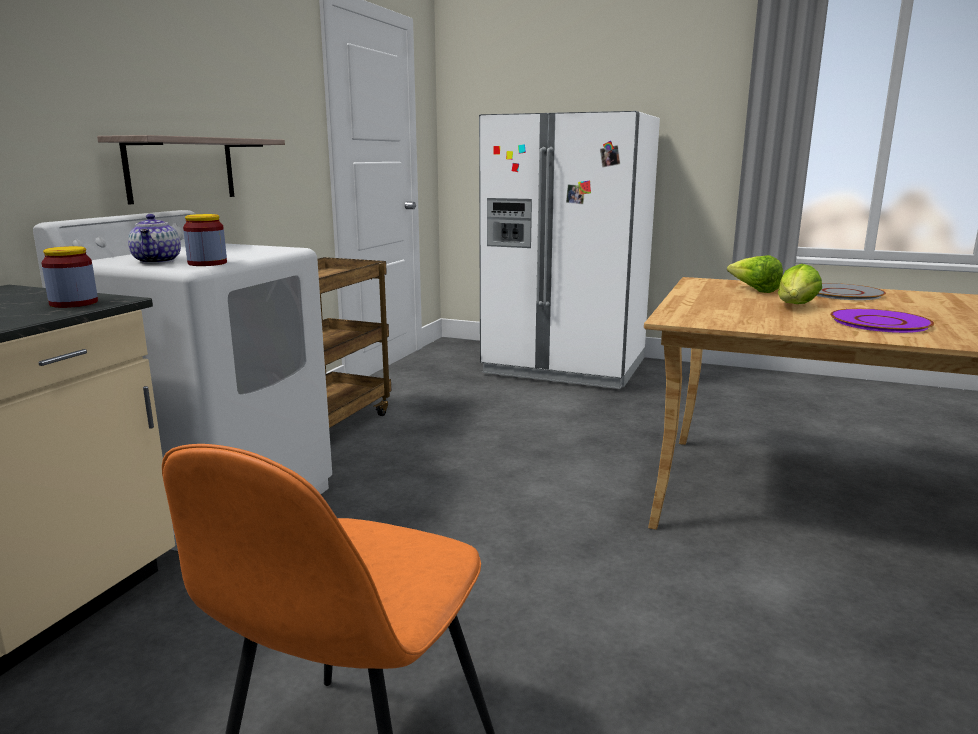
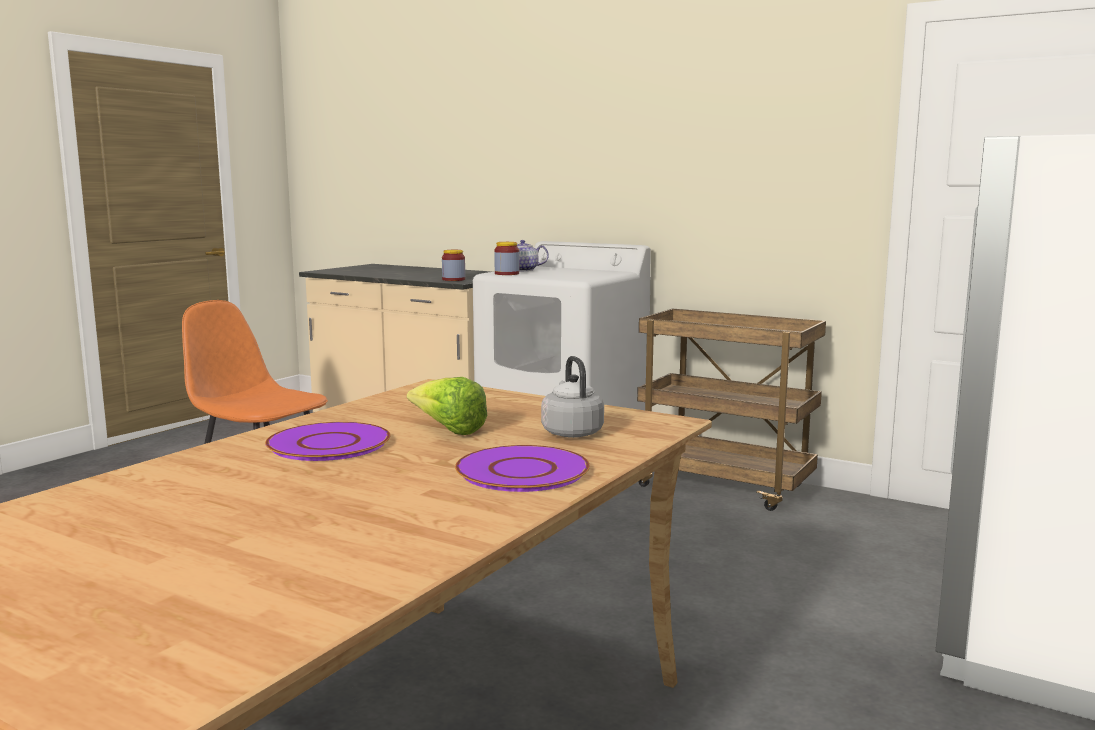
camera: 100 degrees right, 5 degrees down
shelf [97,135,285,204] -> none
lettuce [727,255,783,293] -> grey kettle [541,356,604,438]
grey plate [816,283,886,300] -> purple plate [455,445,590,492]

